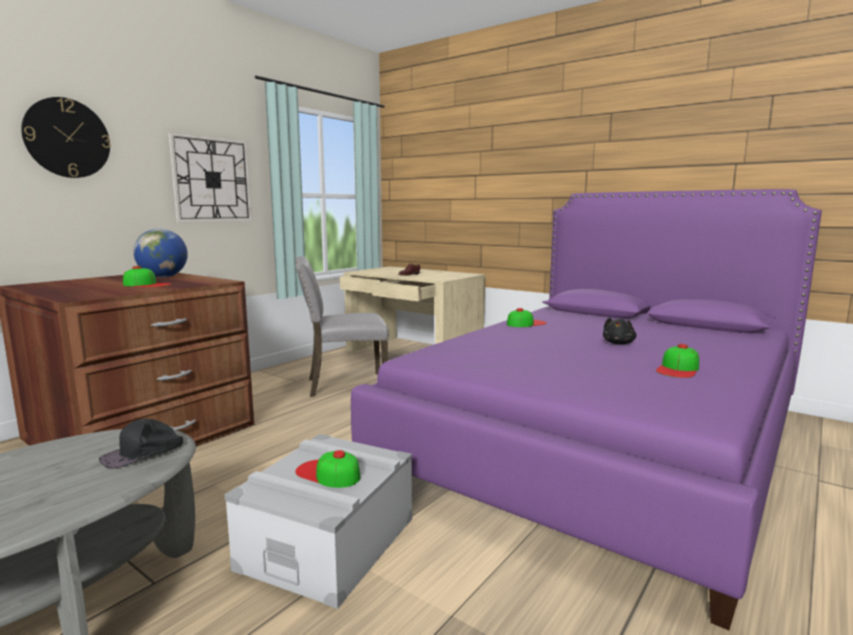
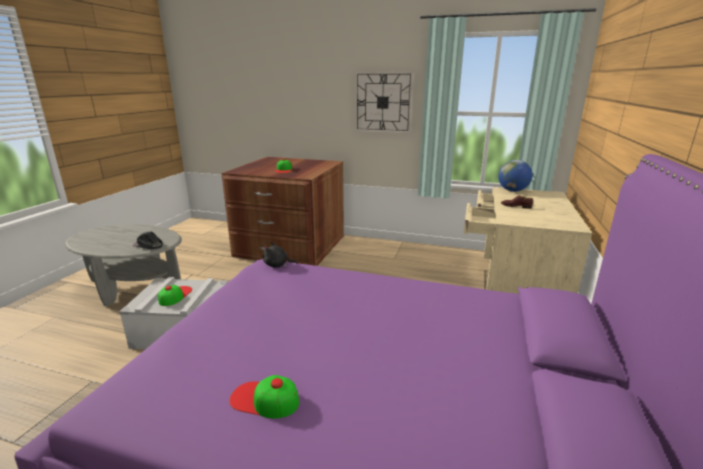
camera: 70 degrees right, 10 degrees up
wall clock [21,97,111,178] -> none
globe [133,229,188,277] -> globe moved to [498,160,533,192]
grey chair [295,256,389,397] -> none
cap [507,308,547,327] -> none
black plush toy [603,317,637,345] -> black plush toy moved to [263,241,298,267]

